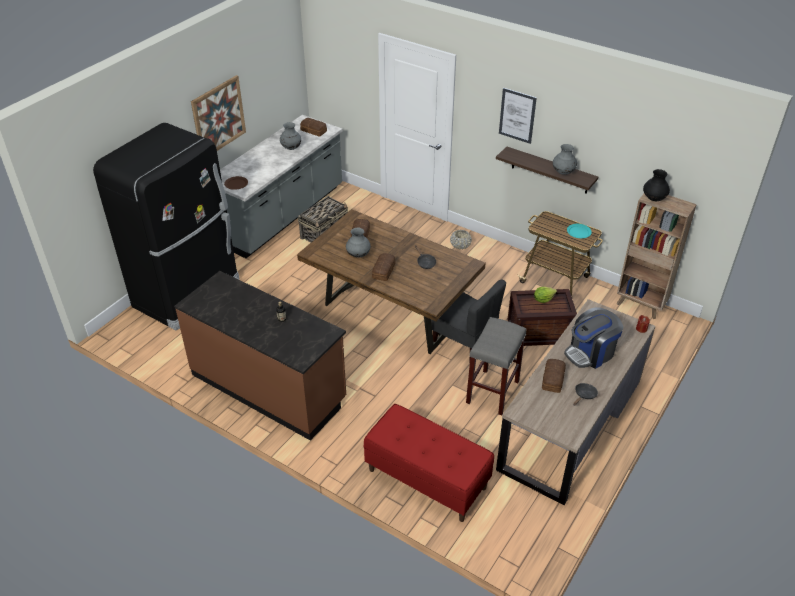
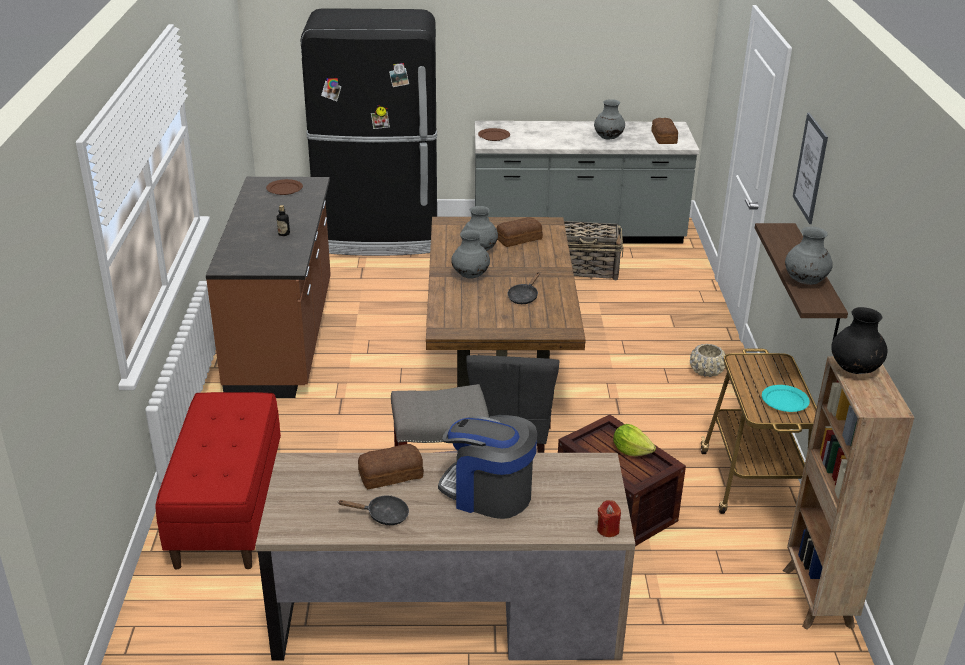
camera: 55 degrees right, 10 degrees down
picture [191,75,246,151] -> none
bread [372,253,396,281] -> grey vase [451,230,490,279]
none -> brown plate [266,179,303,195]

